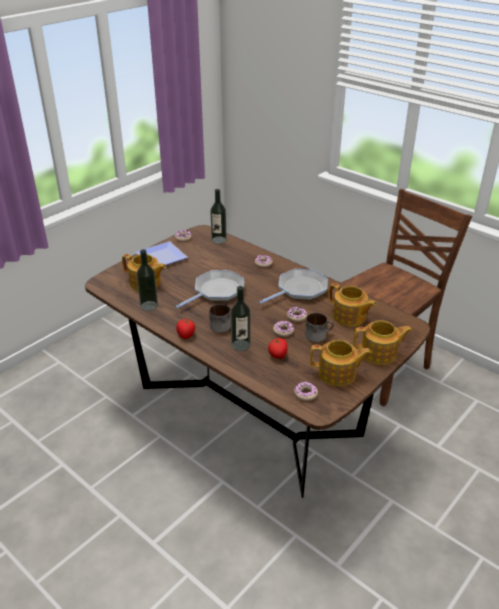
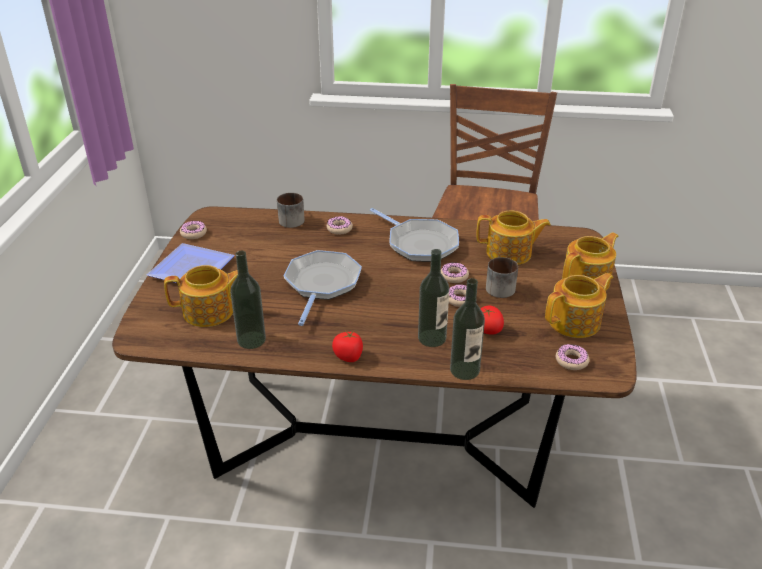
camera: 35 degrees left, 0 degrees up
mug [209,304,232,333] -> mug moved to [277,193,305,228]
bottle [210,189,227,244] -> bottle moved to [450,278,485,380]
frying pan [259,269,328,304] -> frying pan turned 120 degrees clockwise [370,208,459,262]

